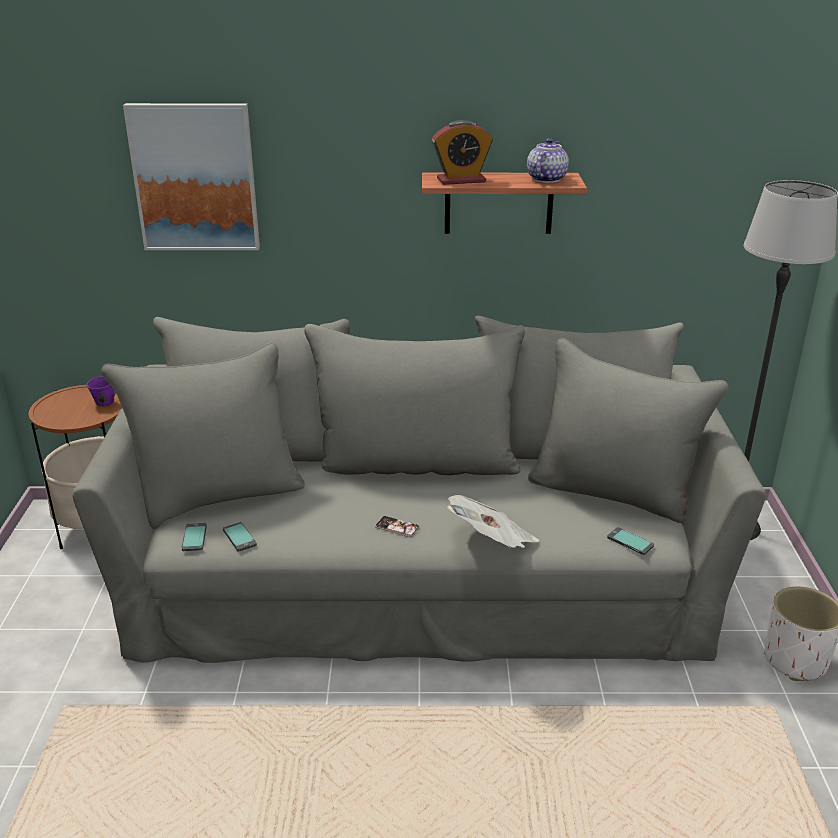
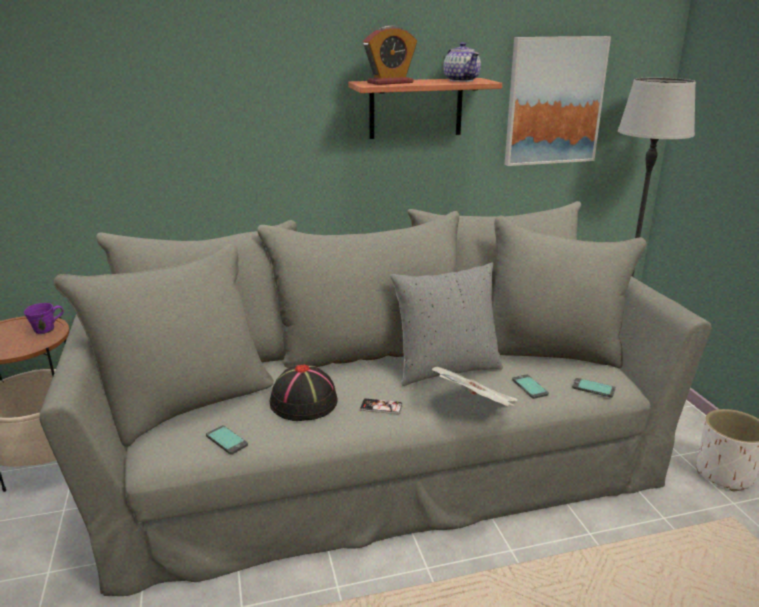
camera: 15 degrees left, 5 degrees down
picture [123,103,260,250] -> picture moved to [504,36,611,166]
phone [182,523,207,551] -> phone moved to [512,374,549,399]
teapot [527,138,569,183] -> teapot turned 150 degrees clockwise [444,42,481,82]
none -> black hat [270,364,338,421]
none -> grey pillow [390,262,503,386]

